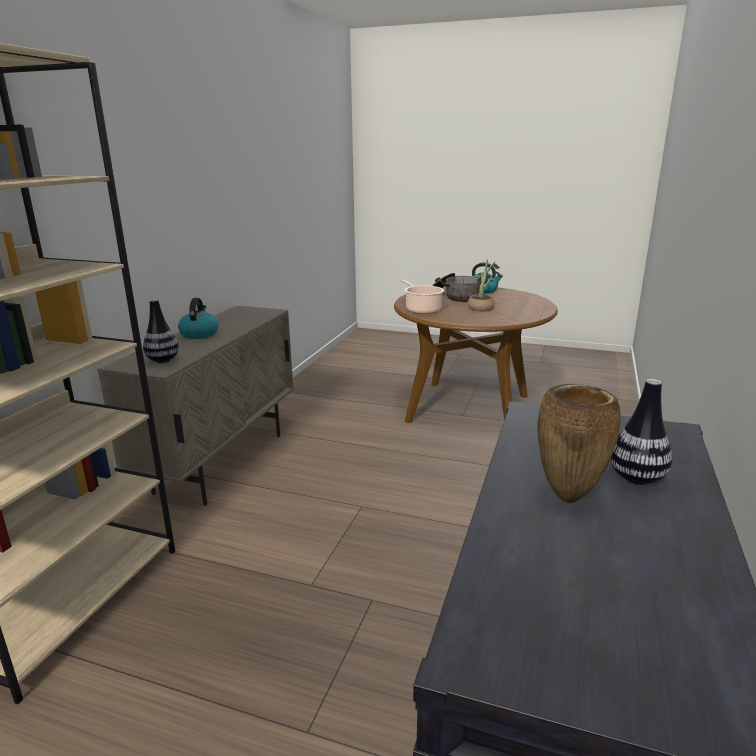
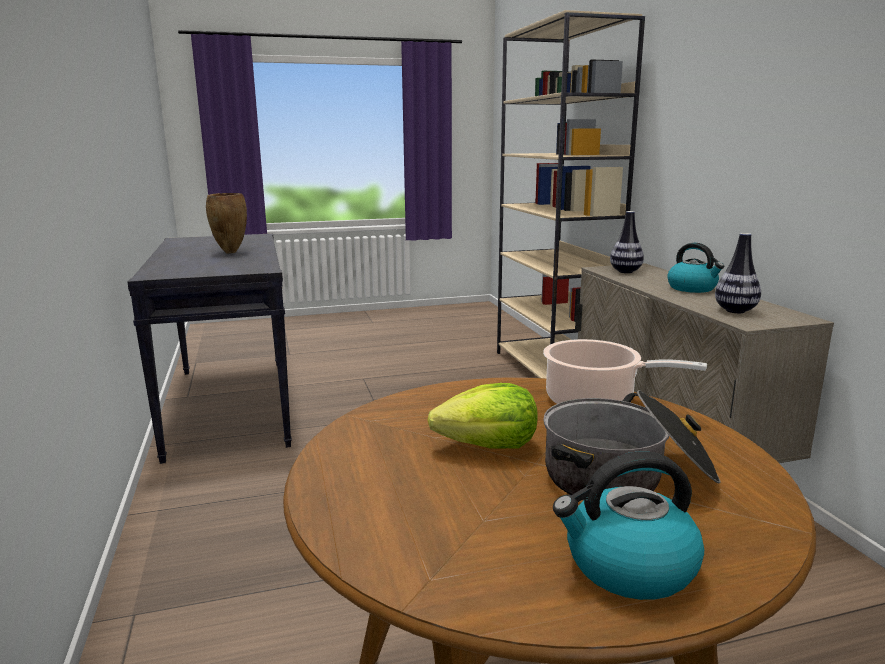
camera: 145 degrees right, 5 degrees down
potted plant [468,260,500,312] -> lettuce [427,383,538,449]
vase [610,379,673,485] -> vase moved to [715,233,761,313]

